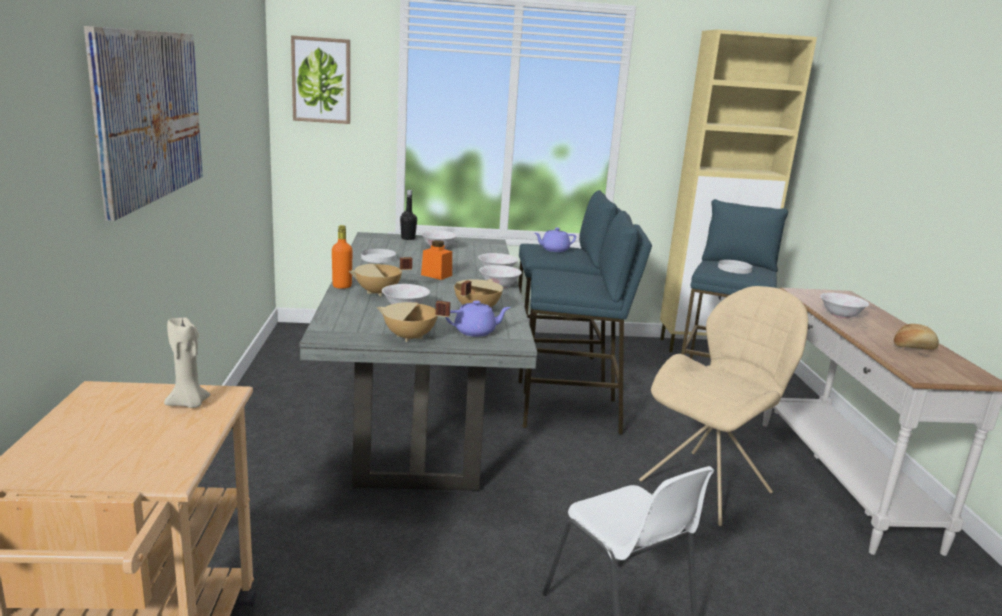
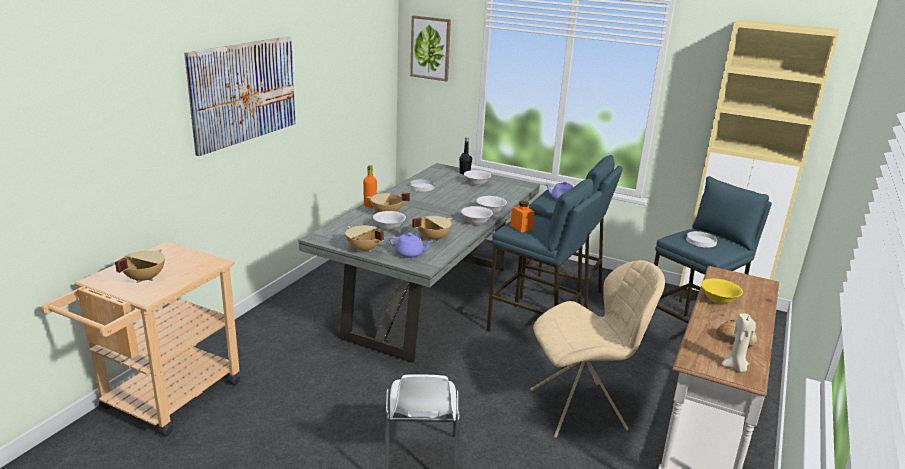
camera: 30 degrees right, 5 degrees up
beige candle [164,317,211,408] -> beige candle moved to [722,313,756,372]
orange jar [421,240,452,280] -> orange jar moved to [510,201,534,232]
white bowl [820,293,869,318] -> yellow bowl [701,278,743,304]
none -> beige cooking pot [115,249,165,283]

